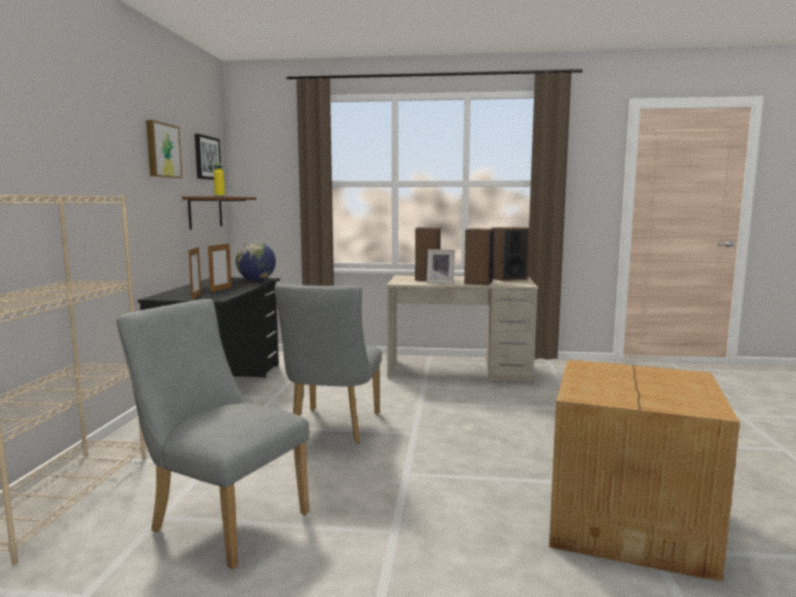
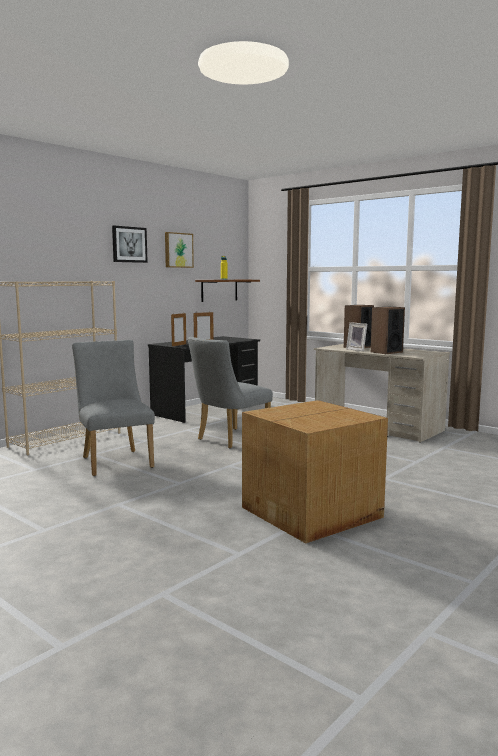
camera: 35 degrees right, 0 degrees up
picture [195,134,221,180] -> picture moved to [112,226,148,263]
globe [236,242,276,281] -> none
speaker [491,227,529,281] -> none

